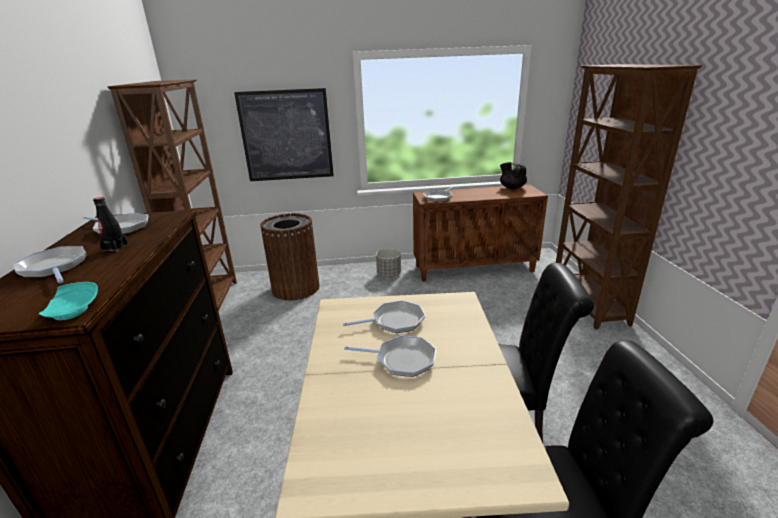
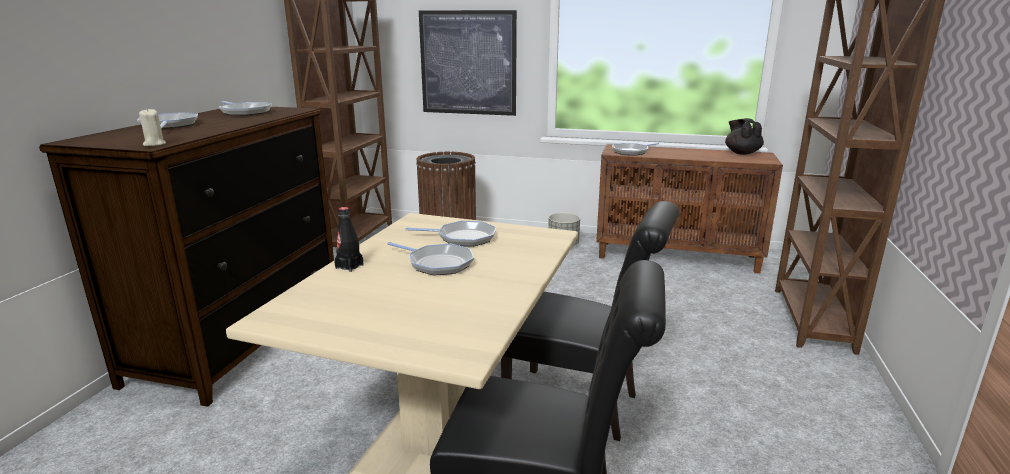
camera: 20 degrees right, 5 degrees down
turquoise plate [39,282,98,320] -> beige candle [139,108,166,146]
black bottle [93,197,128,252] -> black bottle moved to [334,207,363,272]

